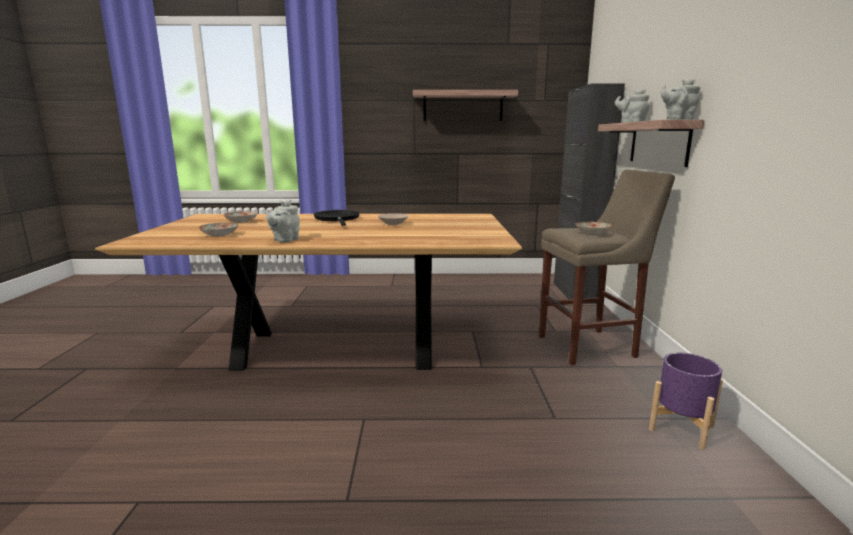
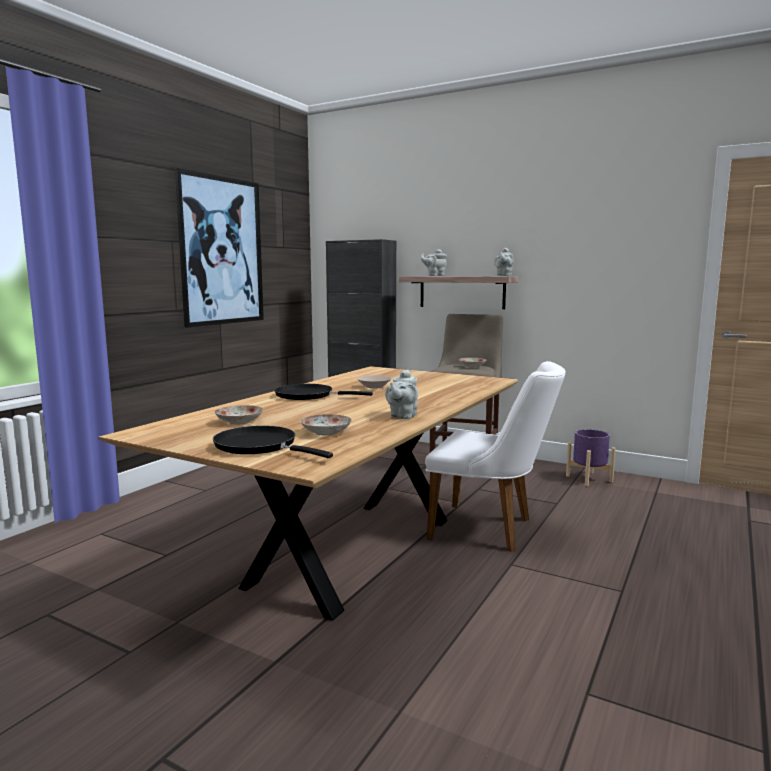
camera: 60 degrees left, 5 degrees down
grey teapot [265,199,300,242] -> grey teapot turned 60 degrees clockwise [385,369,418,419]
shelf [413,90,518,121] -> picture [175,168,264,327]
none -> black frying pan [213,426,333,458]
none -> white chair [425,361,566,552]

